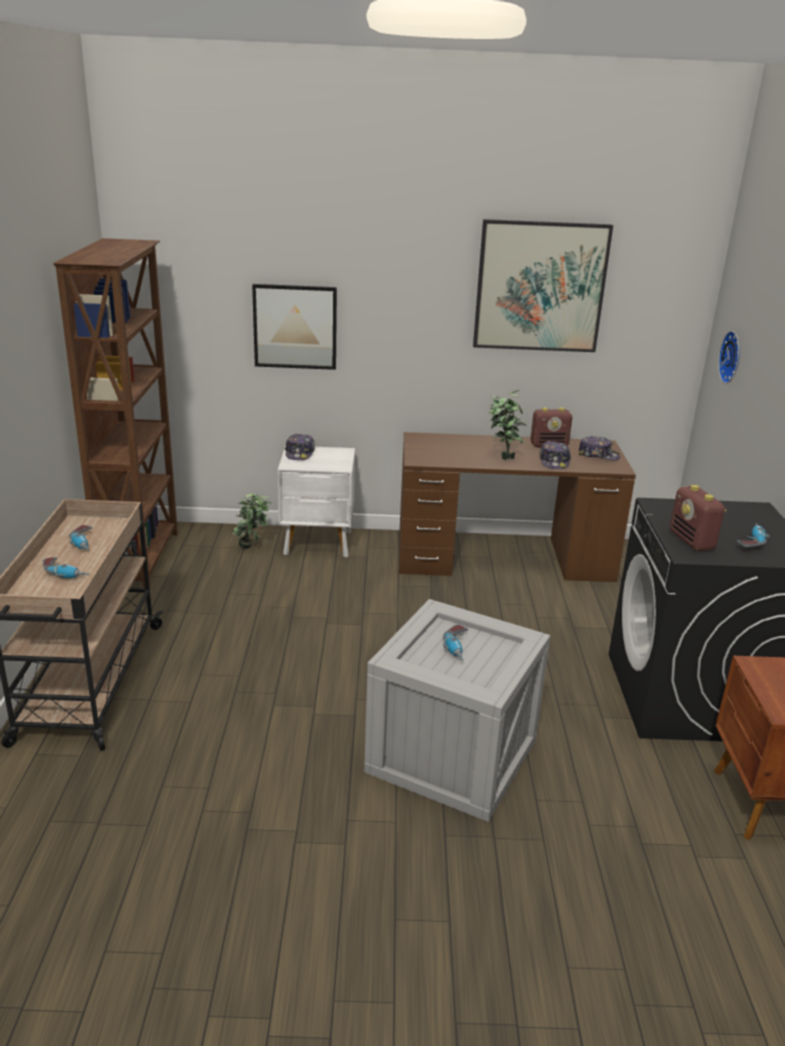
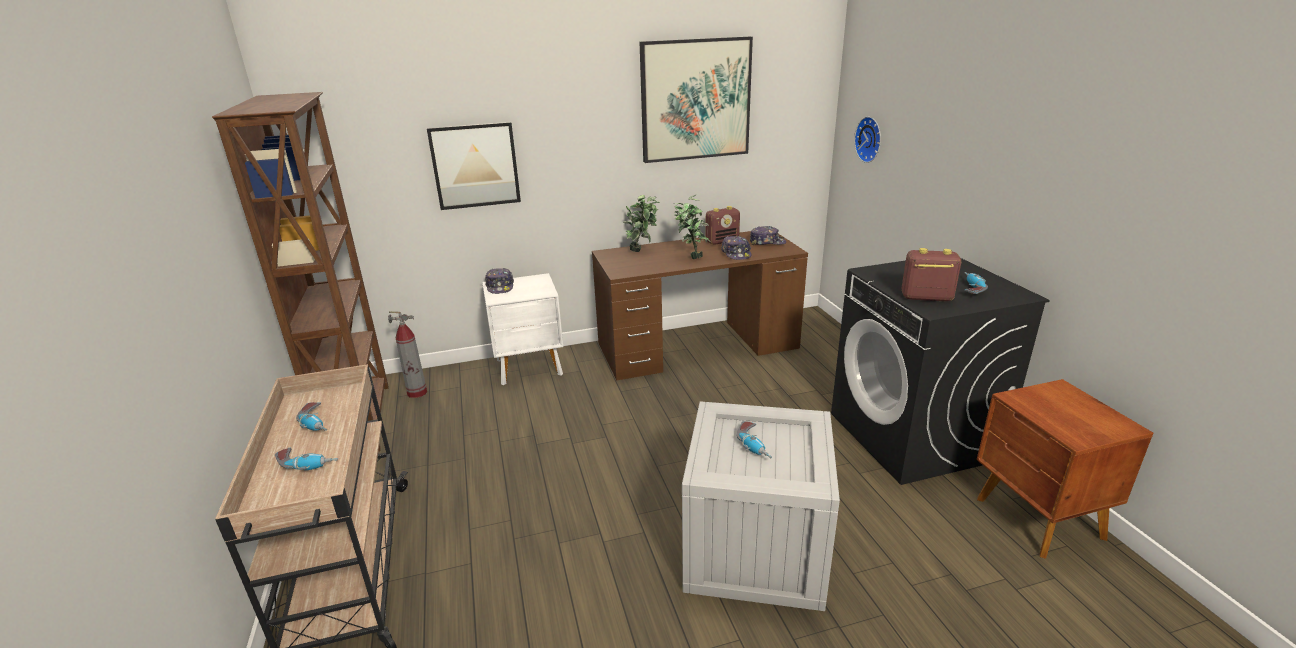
camera: 15 degrees left, 0 degrees up
potted plant [232,493,272,549] -> potted plant moved to [623,195,660,252]
radio [670,485,727,551] -> radio turned 135 degrees clockwise [901,248,961,302]
none -> fire extinguisher [388,311,427,398]

